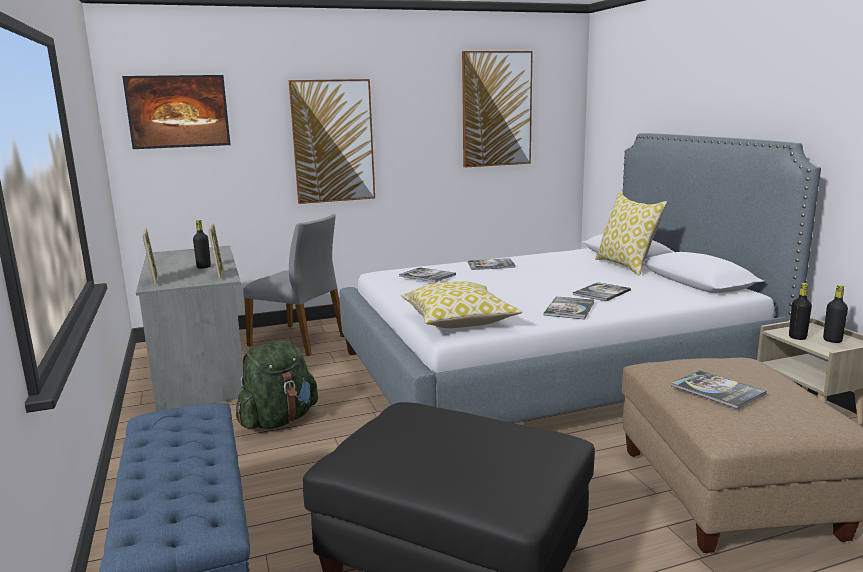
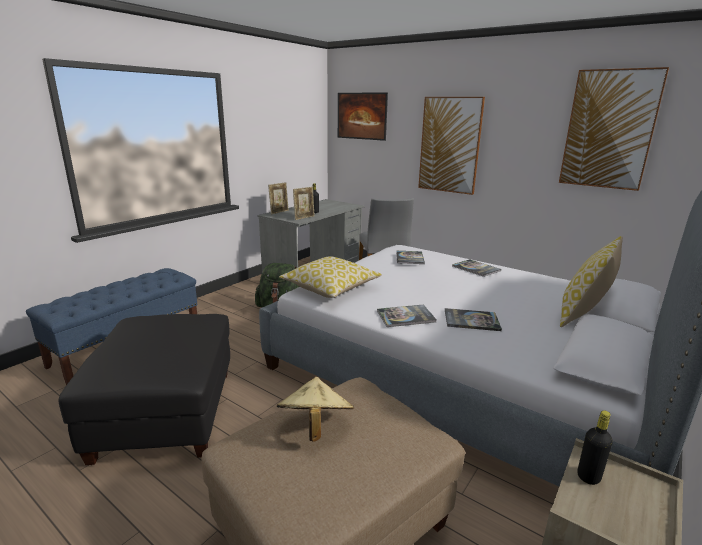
camera: 55 degrees right, 5 degrees up
book [671,370,766,409] -> beige hat [277,377,354,441]
black bottle [823,285,848,343] -> none

